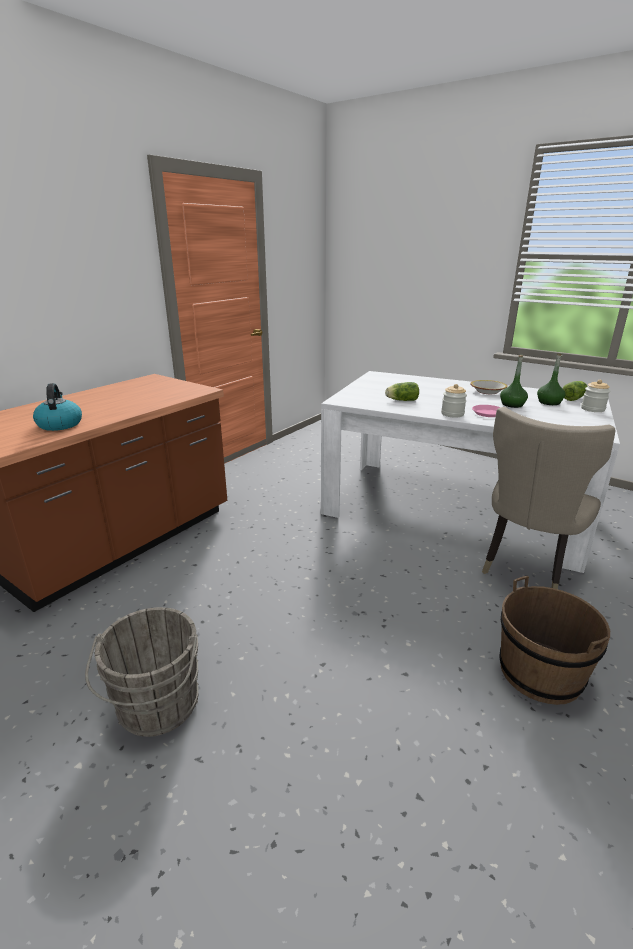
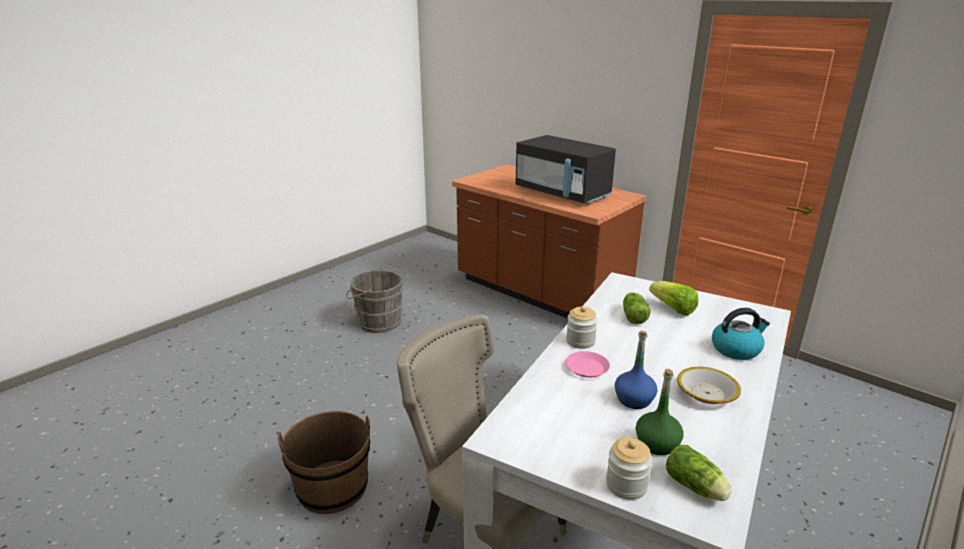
camera: 95 degrees right, 0 degrees up
kettle [33,383,82,431] -> kettle moved to [712,308,770,360]
green bottle [500,355,528,408] -> blue bottle [615,331,658,409]
none -> black microwave [516,135,616,205]
none -> lettuce [649,281,698,316]

